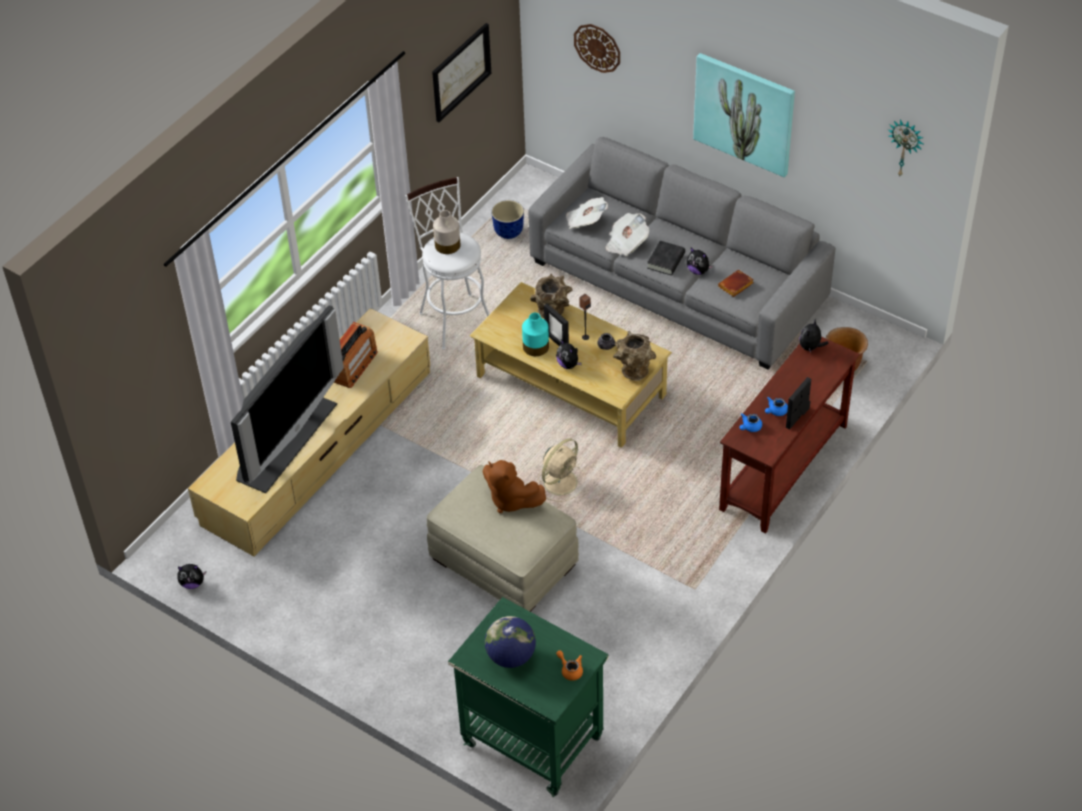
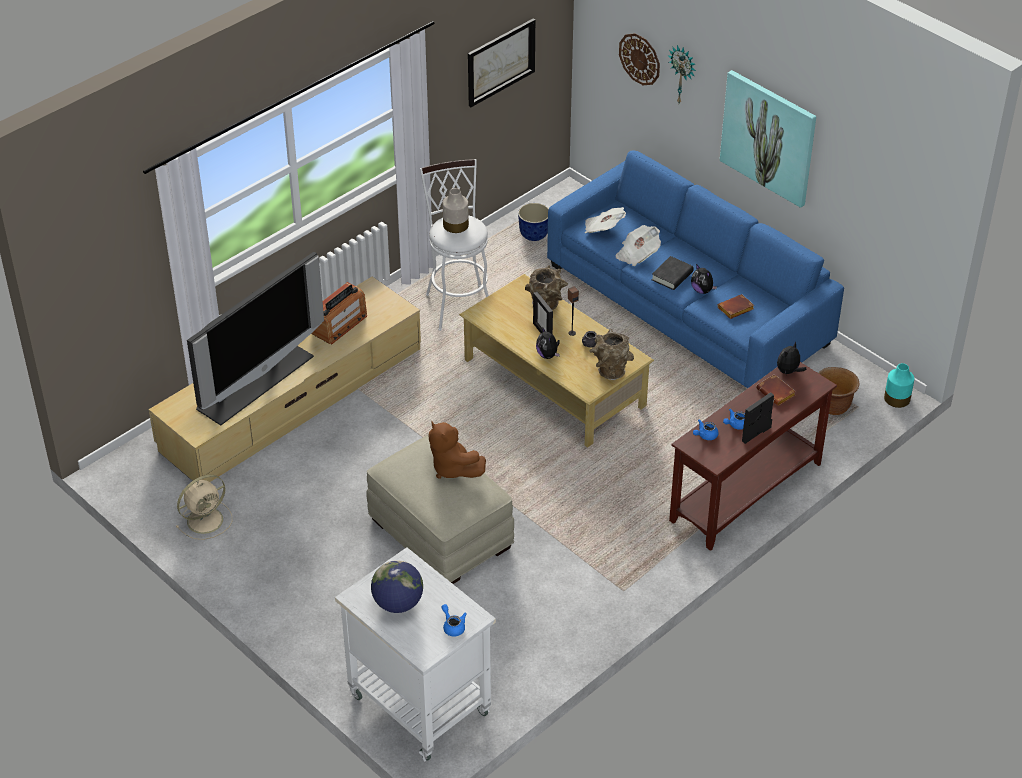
camera: 10 degrees right, 5 degrees down
plush toy [177,564,206,589] -> none
green cart [448,597,609,797] -> white cart [335,547,496,762]
turquoise vase [522,313,549,356] -> turquoise vase moved to [884,363,914,408]
grey sofa [528,137,835,369] -> blue sofa [547,150,844,389]
beige fan [538,438,586,502] -> beige fan moved to [176,475,232,540]
orange teapot [556,650,583,681] -> blue teapot [441,604,467,637]
wall clock [888,119,924,176] -> wall clock moved to [668,45,696,103]
none -> brown book [756,374,796,406]

